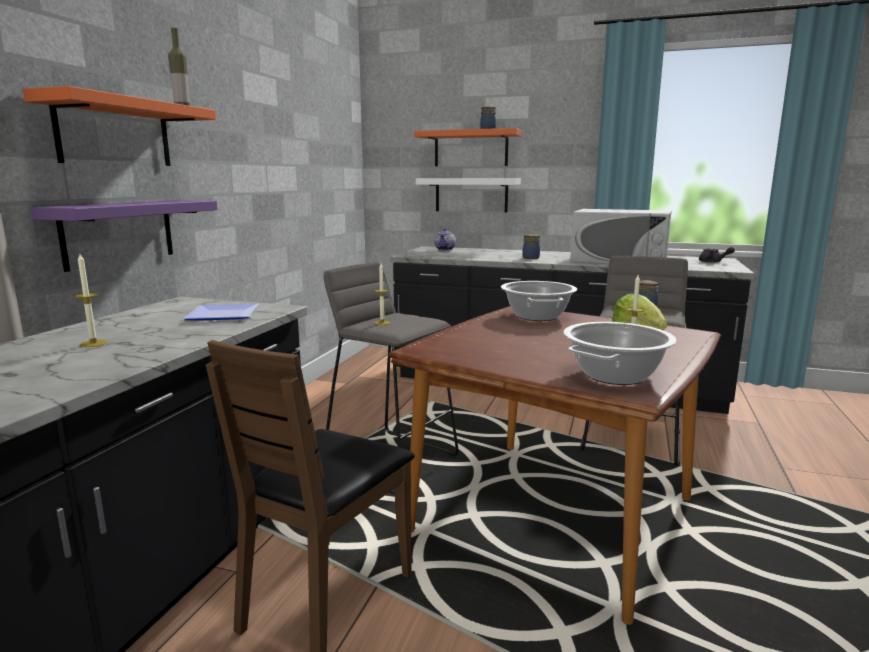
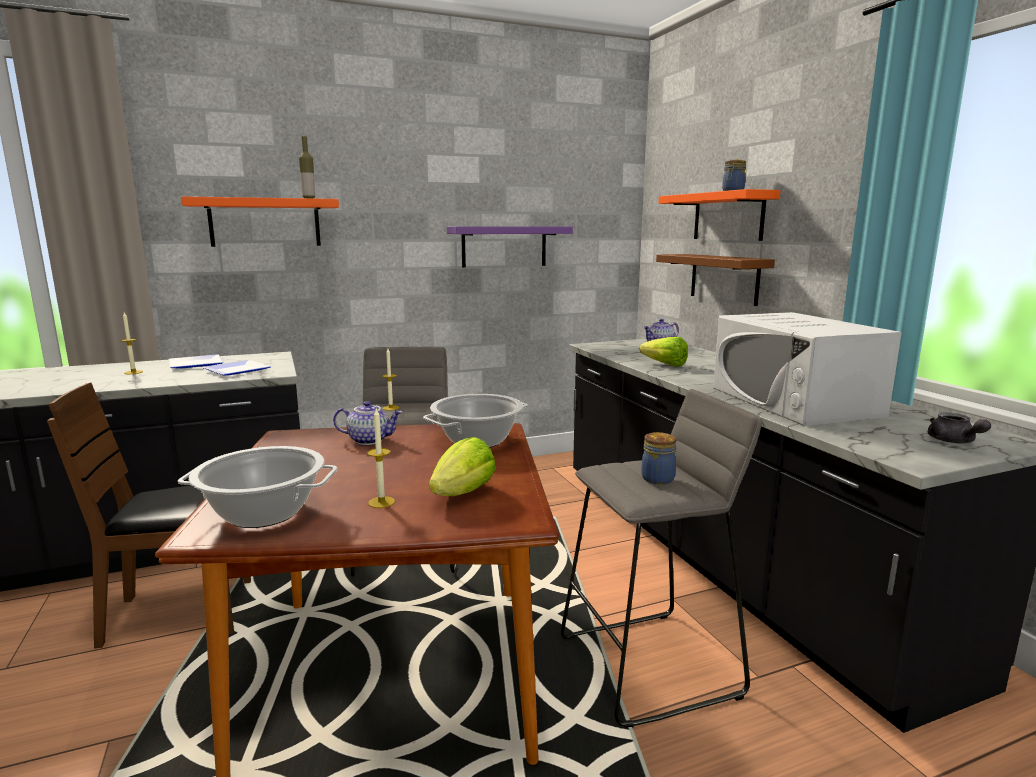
camera: 50 degrees right, 0 degrees up
purple shelf [30,200,218,272] -> purple shelf moved to [447,226,573,268]
white shelf [416,179,521,213] -> brown shelf [656,254,775,306]
jar [523,234,540,259] -> none
none -> plate [169,354,223,369]
none -> teapot [333,401,402,445]
none -> lettuce [640,337,688,367]

